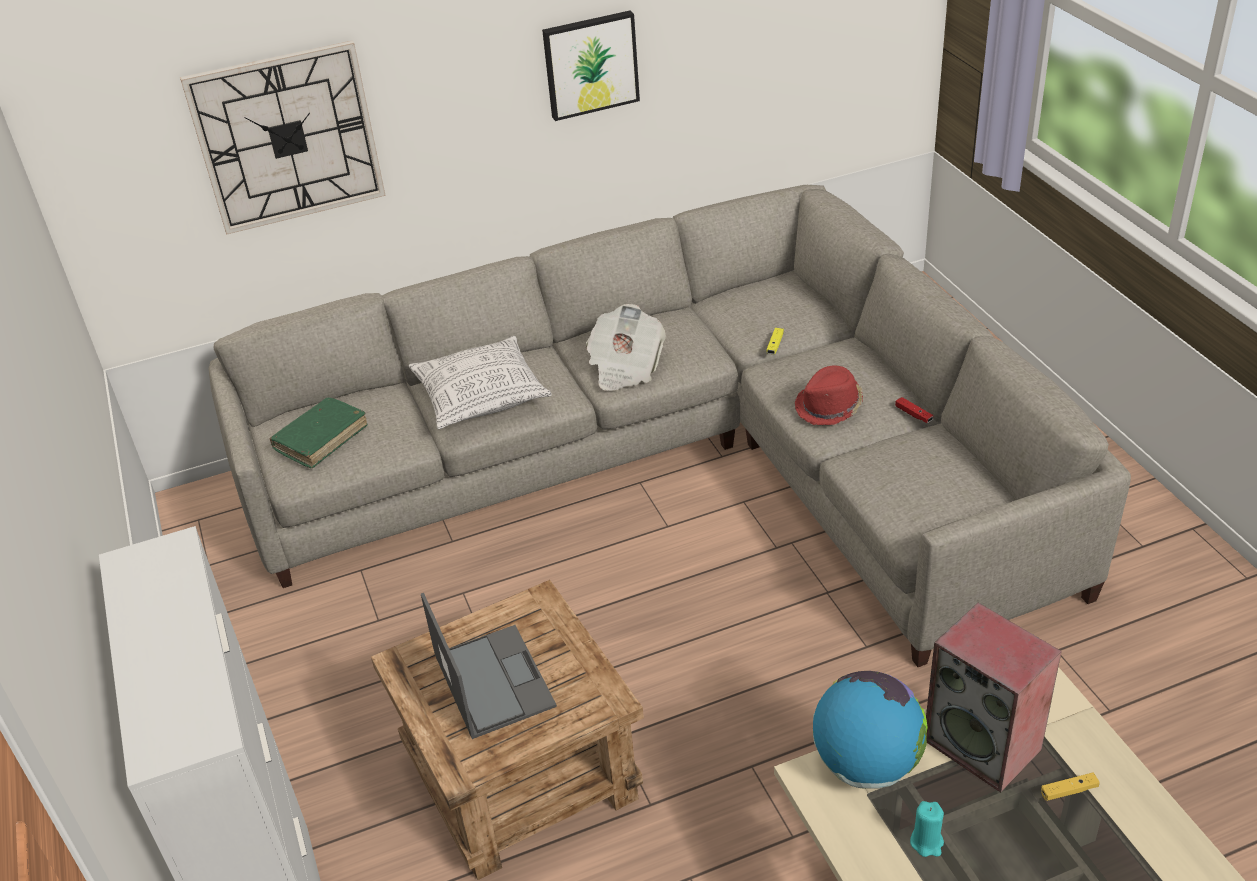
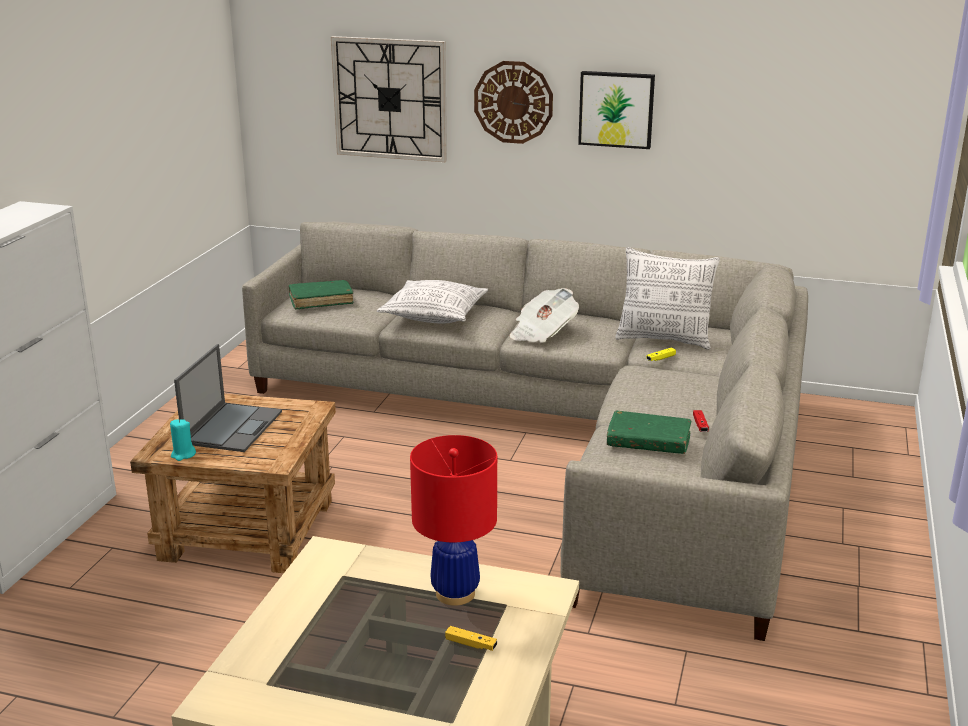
camera: 35 degrees right, 15 degrees down
red hat [795,365,863,425] -> none
globe [813,671,928,789] -> none
turquoise candle [910,801,944,857] -> turquoise candle moved to [170,419,196,461]
speaker [926,603,1062,792] -> red table lamp [410,435,497,606]
none -> wall clock [474,61,553,144]
none -> green book [607,411,691,454]
none -> pillow [615,247,720,350]

